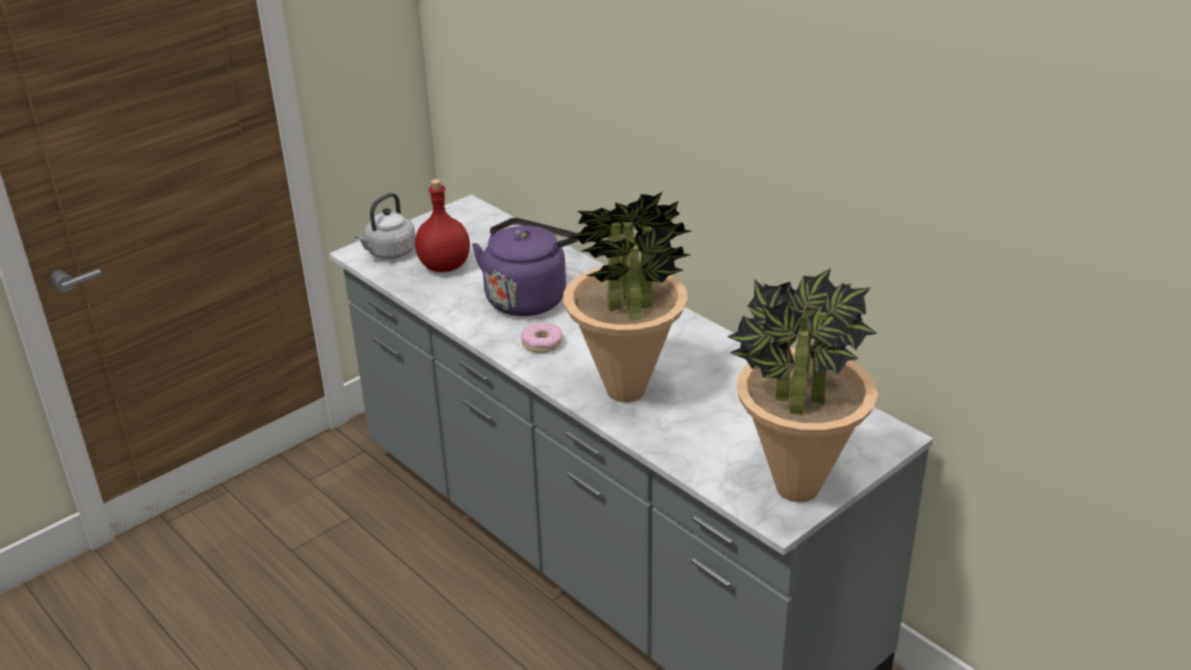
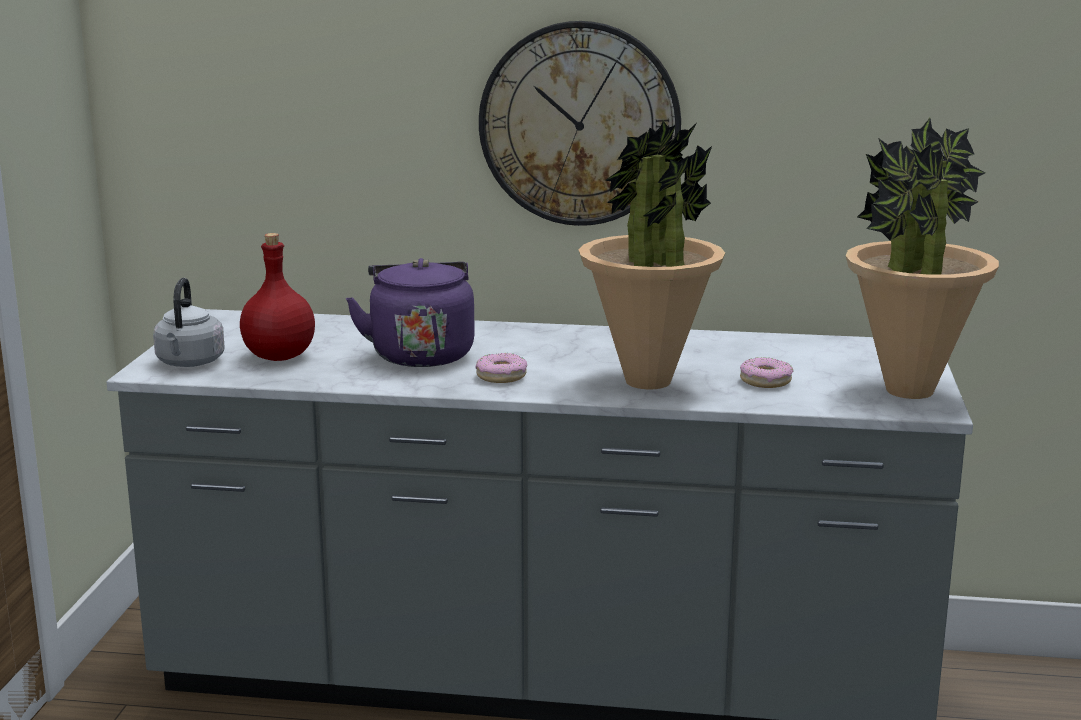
camera: 40 degrees left, 15 degrees down
none -> wall clock [479,21,681,226]
none -> donut [740,357,793,388]

